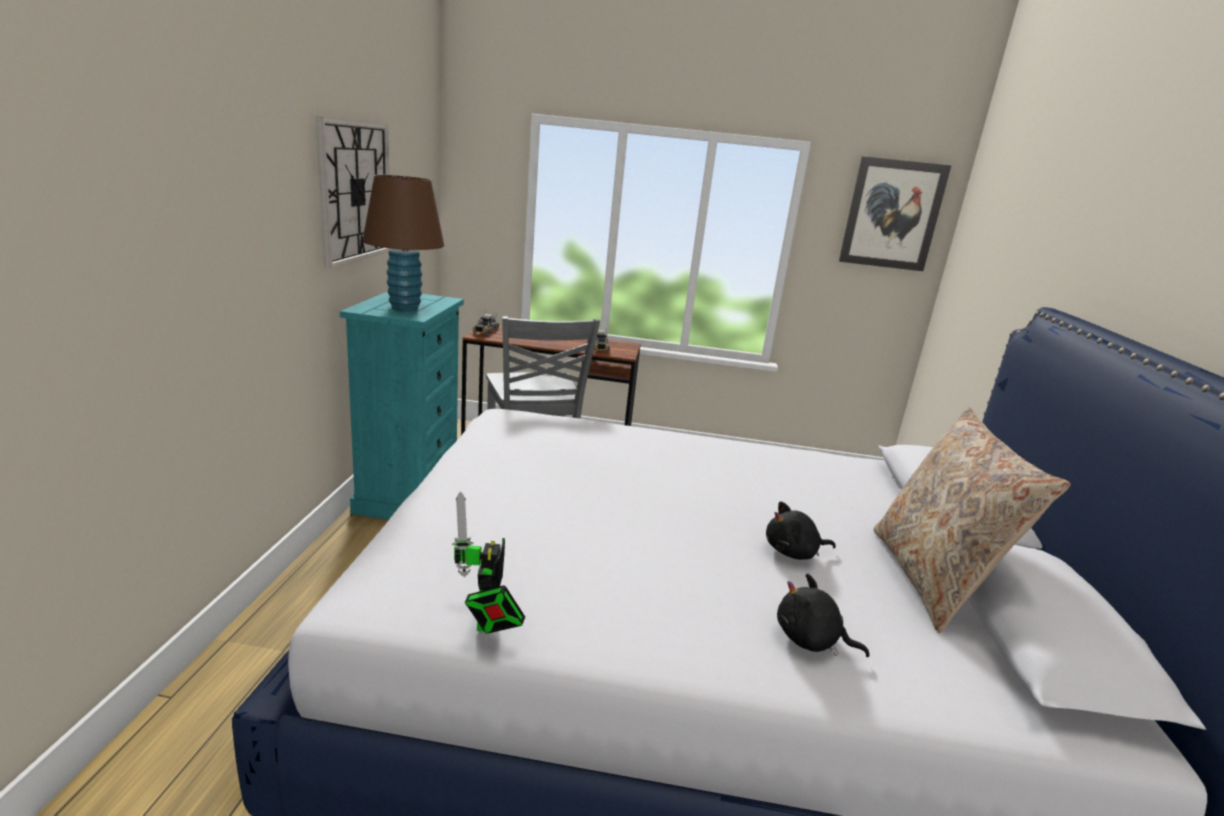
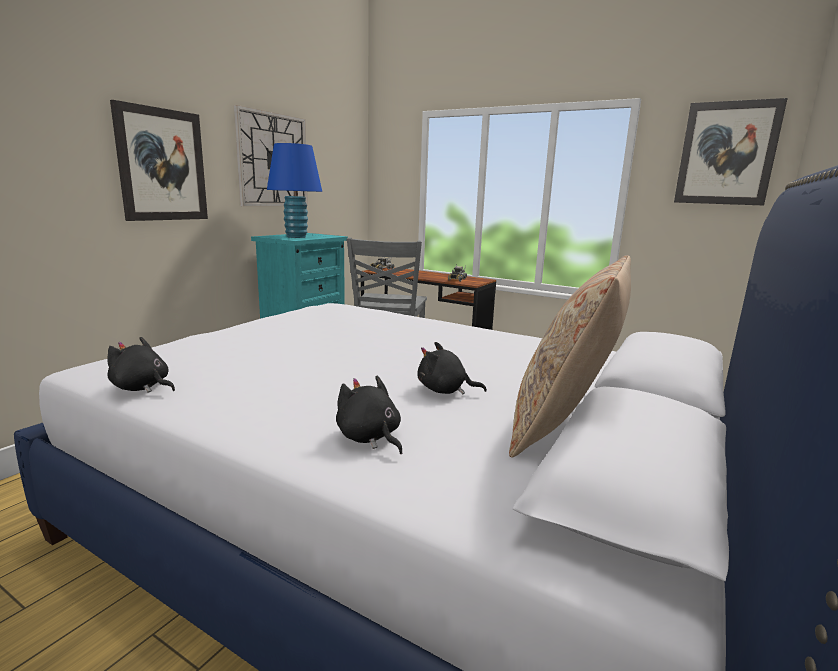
camera: 25 degrees right, 5 degrees down
brown table lamp [362,175,444,311] -> blue table lamp [267,143,322,238]
toy robot [452,492,525,634] -> black plush toy [107,337,175,393]
none -> picture [110,100,208,221]

